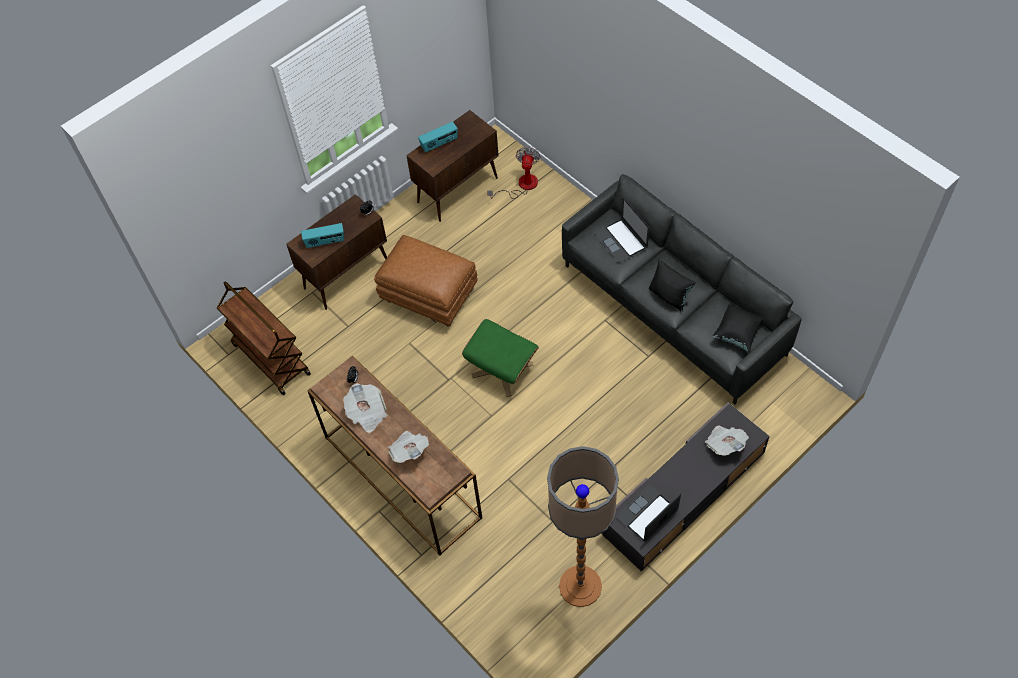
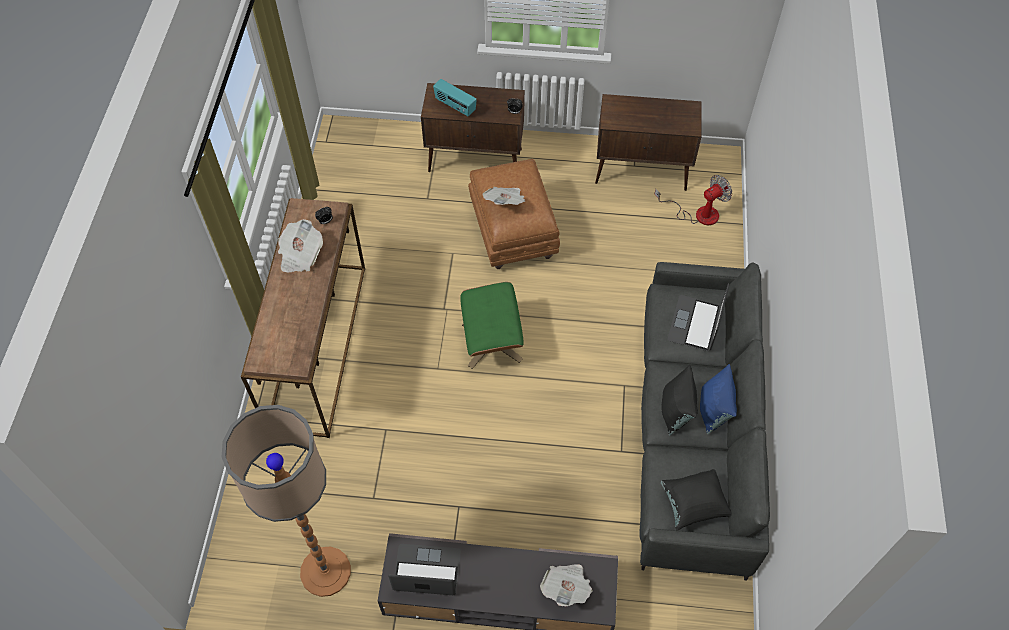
camera: 45 degrees right, 0 degrees up
brown cart [217,281,311,395] -> none
newspaper [388,431,429,463] -> newspaper moved to [483,187,526,205]
radio [418,122,458,152] -> none
none -> blue pillow [700,364,737,435]

